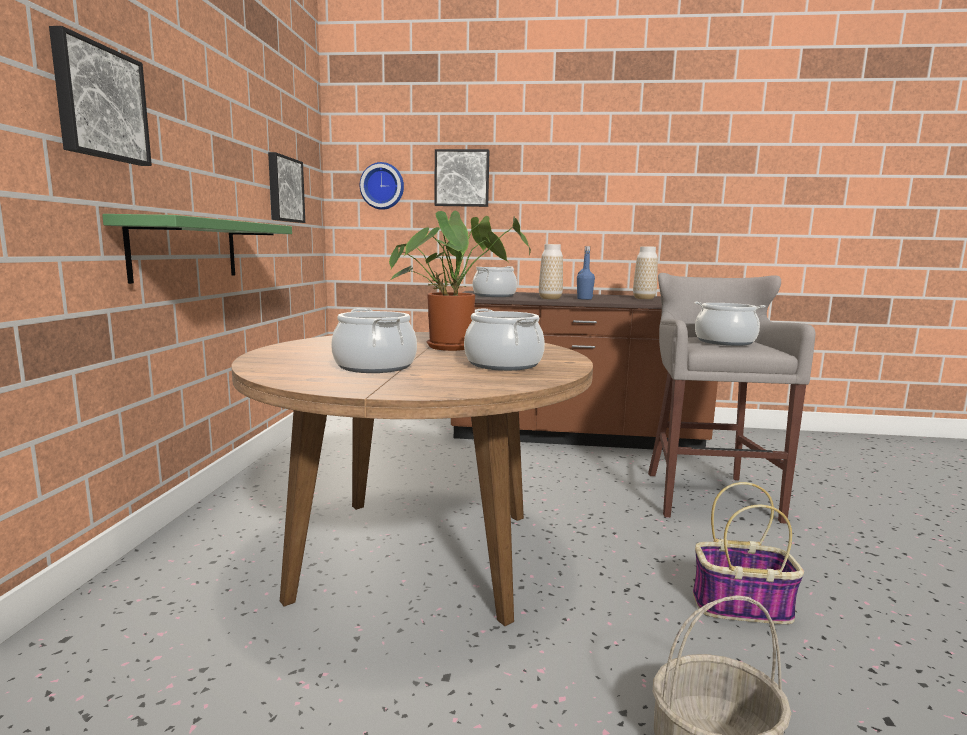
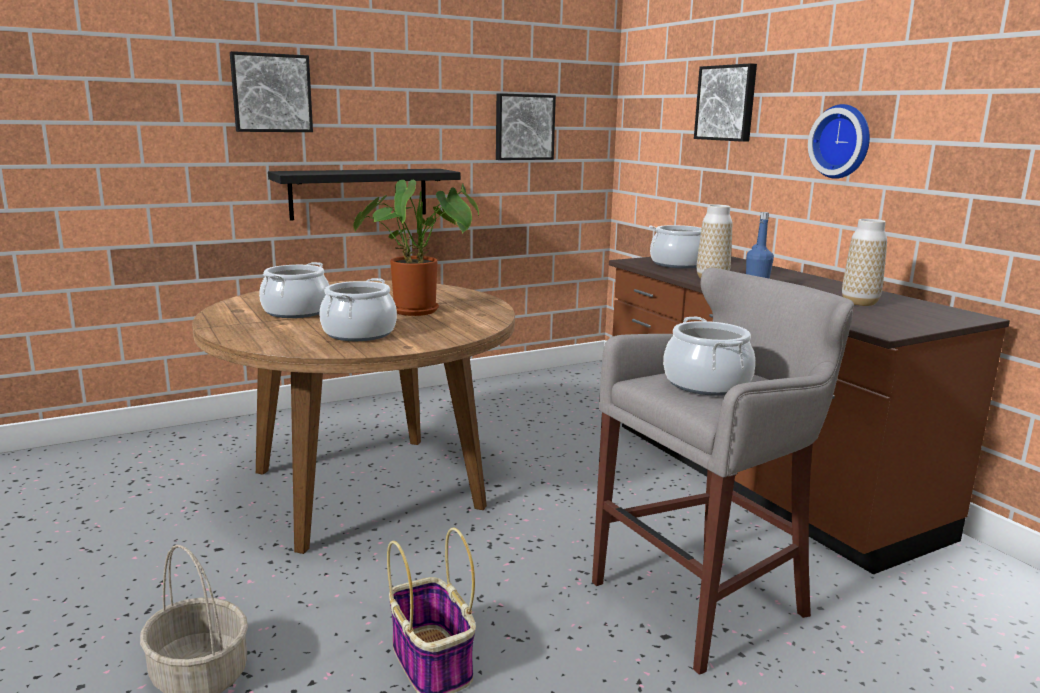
camera: 55 degrees right, 5 degrees up
green shelf [102,214,292,284] -> black shelf [268,169,461,221]
wall clock [360,162,404,210] -> wall clock moved to [808,104,870,179]

